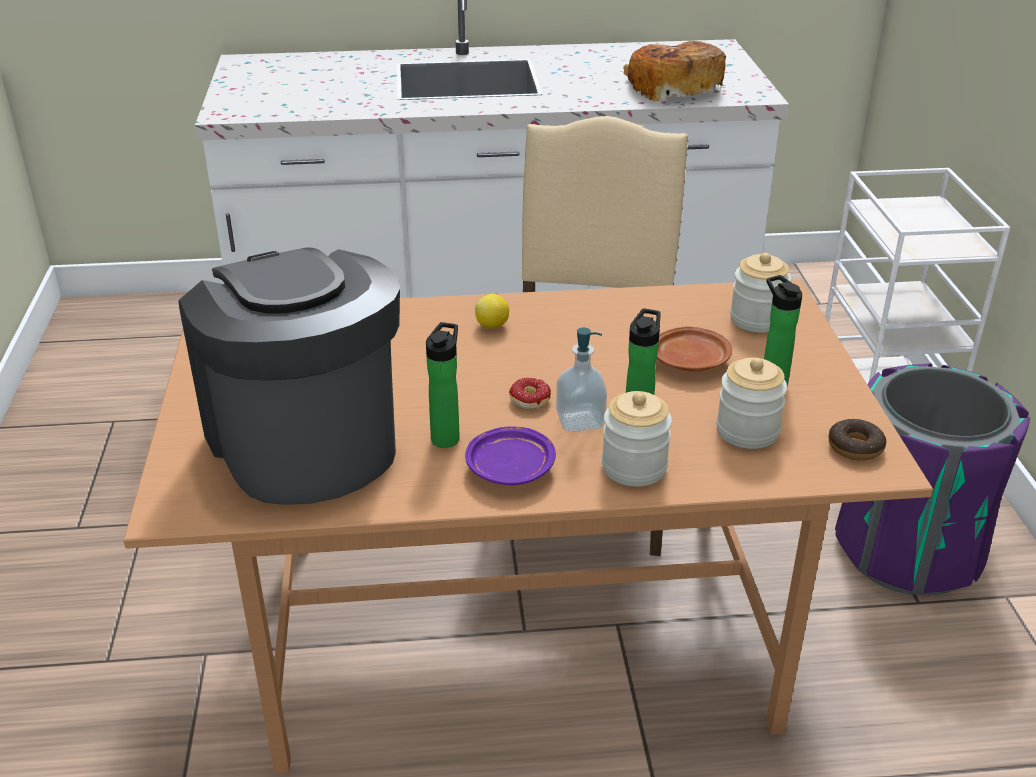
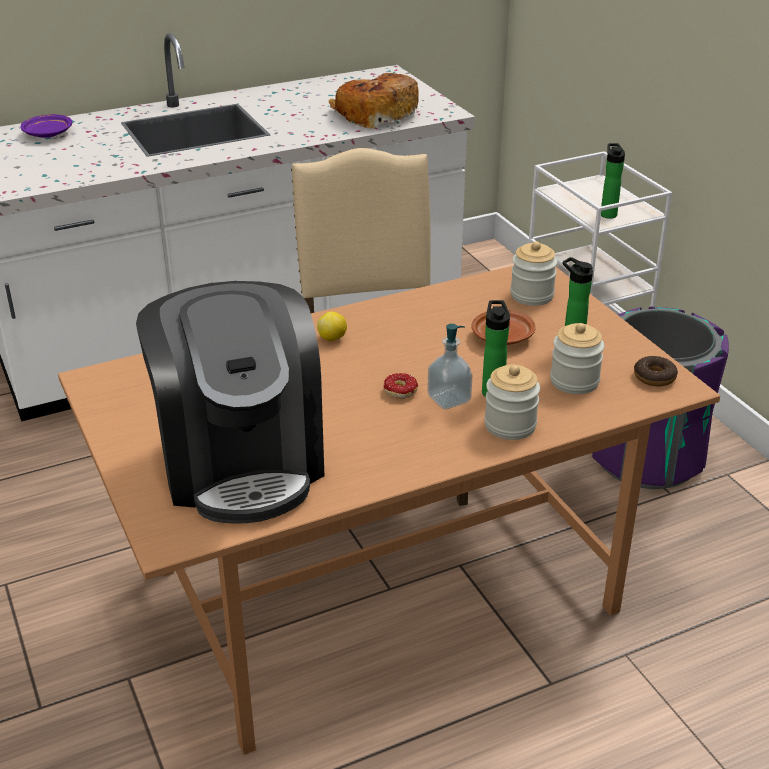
camera: 20 degrees left, 0 degrees up
coffee machine [178,247,400,505] -> coffee machine turned 150 degrees counterclockwise [136,281,324,524]
bottle [426,322,460,448] -> bottle moved to [601,143,625,219]
purple plate [465,426,556,485] -> purple plate moved to [21,114,72,138]

